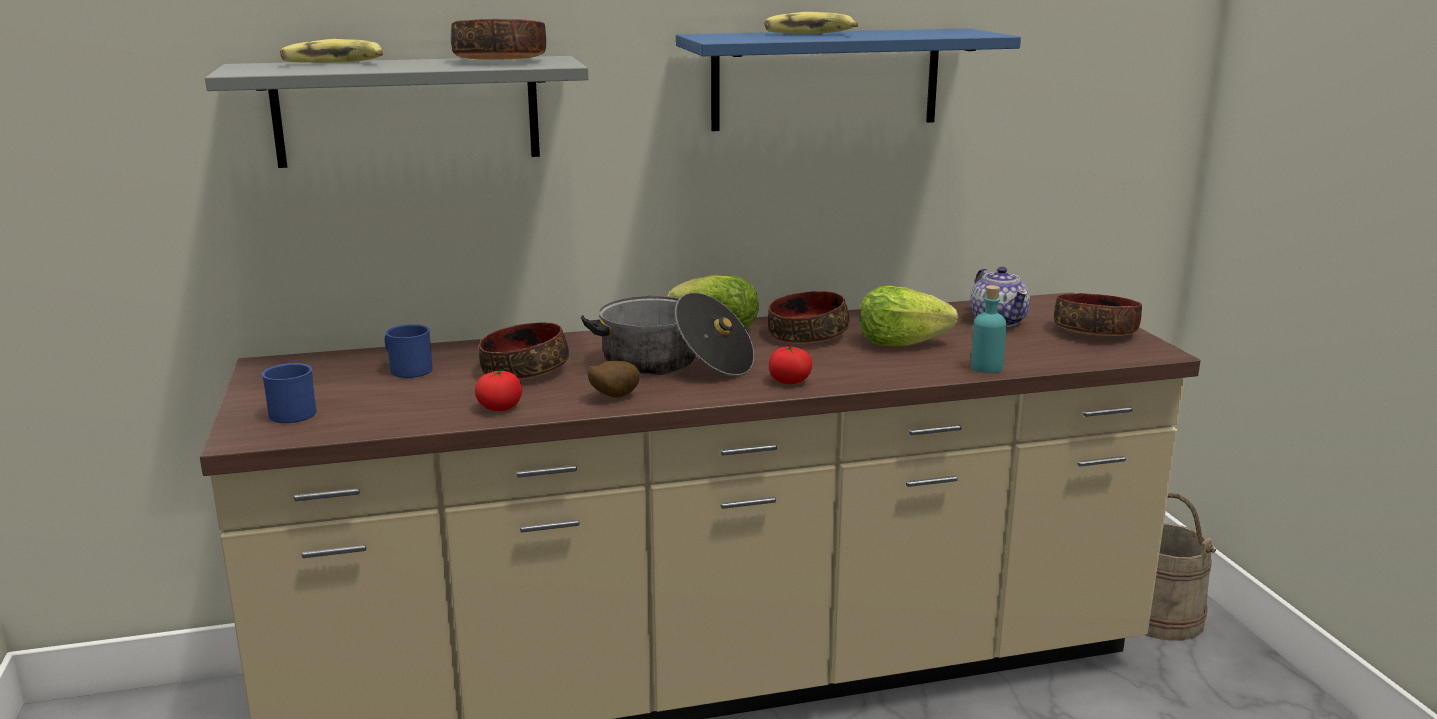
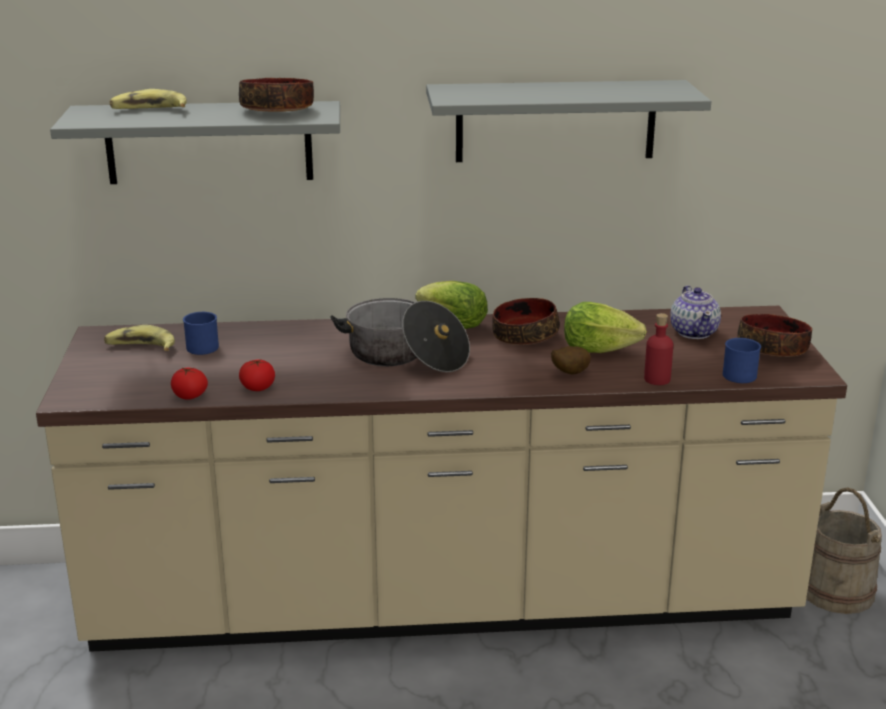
camera: 10 degrees right, 5 degrees up
blue mug [262,363,316,423] -> blue mug moved to [723,338,761,383]
bowl [479,322,569,380] -> none
potato [587,361,640,398] -> potato moved to [551,346,591,374]
blue shelf [676,28,1021,131] -> grey shelf [426,80,711,162]
banana [764,12,858,34] -> banana moved to [104,325,175,351]
tomato [769,346,813,384] -> tomato moved to [171,367,208,400]
turquoise bottle [971,285,1007,373] -> red bottle [644,313,673,385]

